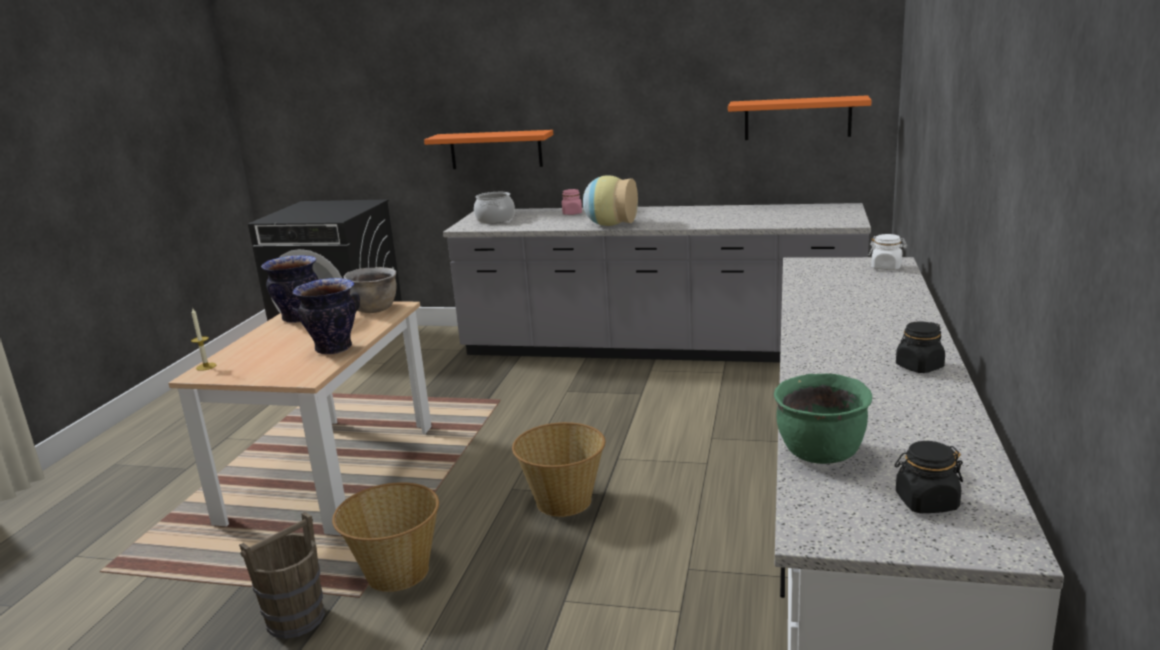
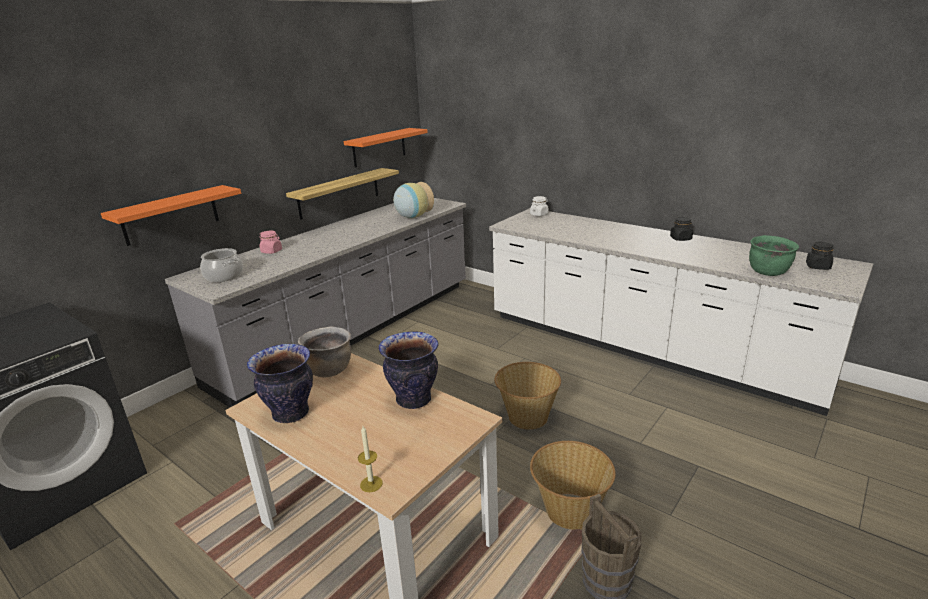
camera: 65 degrees left, 5 degrees up
vase [583,175,638,226] -> vase moved to [393,182,434,218]
none -> shelf [286,168,399,220]

